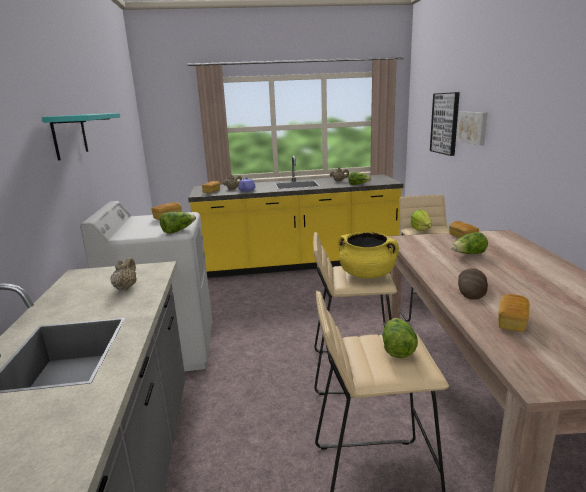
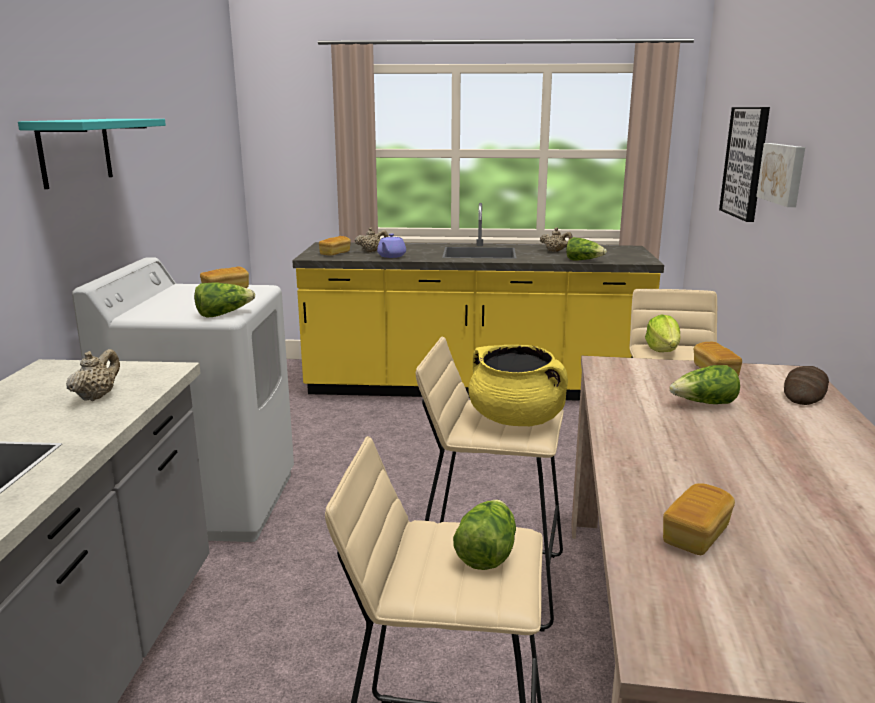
camera: 10 degrees right, 0 degrees up
bread [458,268,488,300] -> bread moved to [784,366,829,405]

